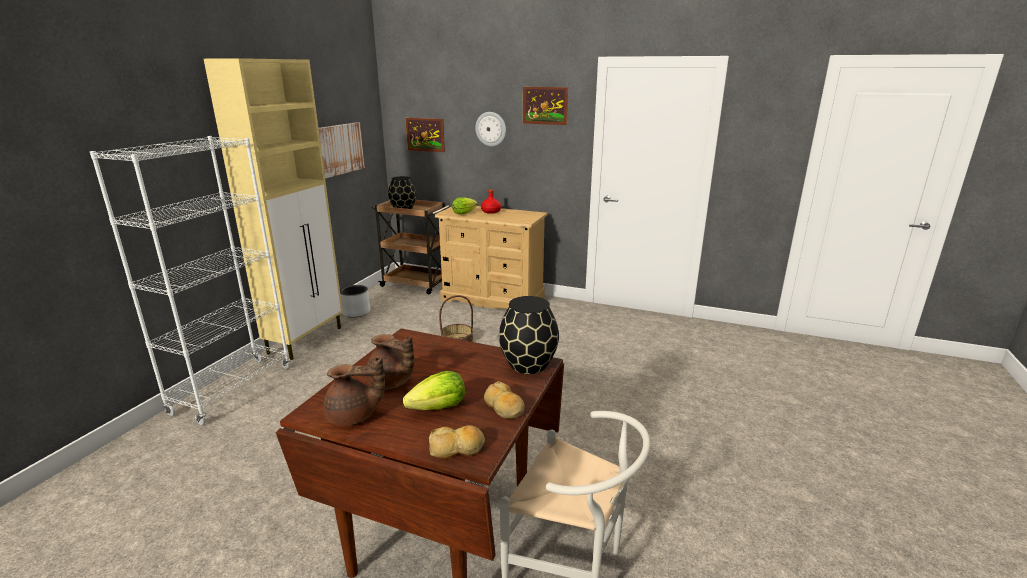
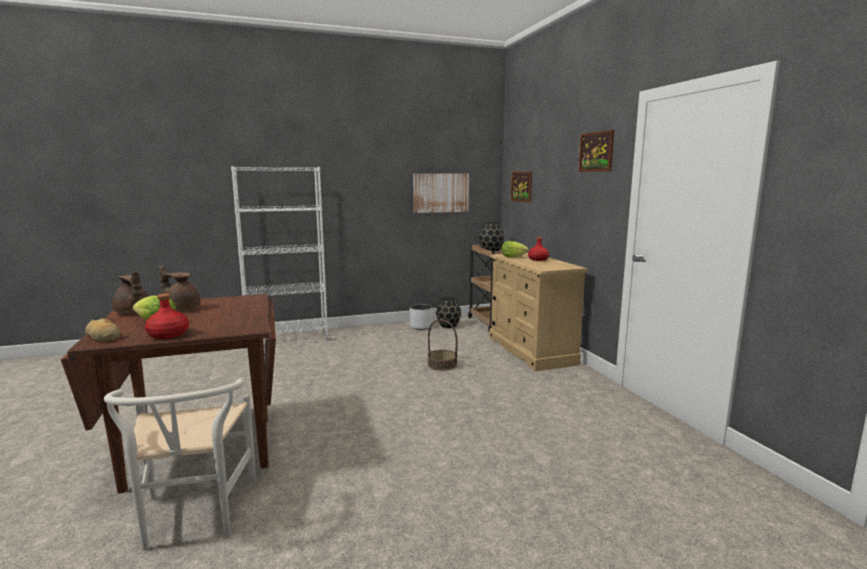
camera: 50 degrees right, 10 degrees down
beige cabinet [204,58,343,360] -> none
brown teapot [366,334,414,389] -> brown teapot turned 120 degrees clockwise [159,265,201,311]
wall clock [475,112,506,146] -> none
bread [484,381,525,419] -> red bottle [145,293,189,339]
black vase [499,296,559,374] -> black vase moved to [436,297,461,328]

